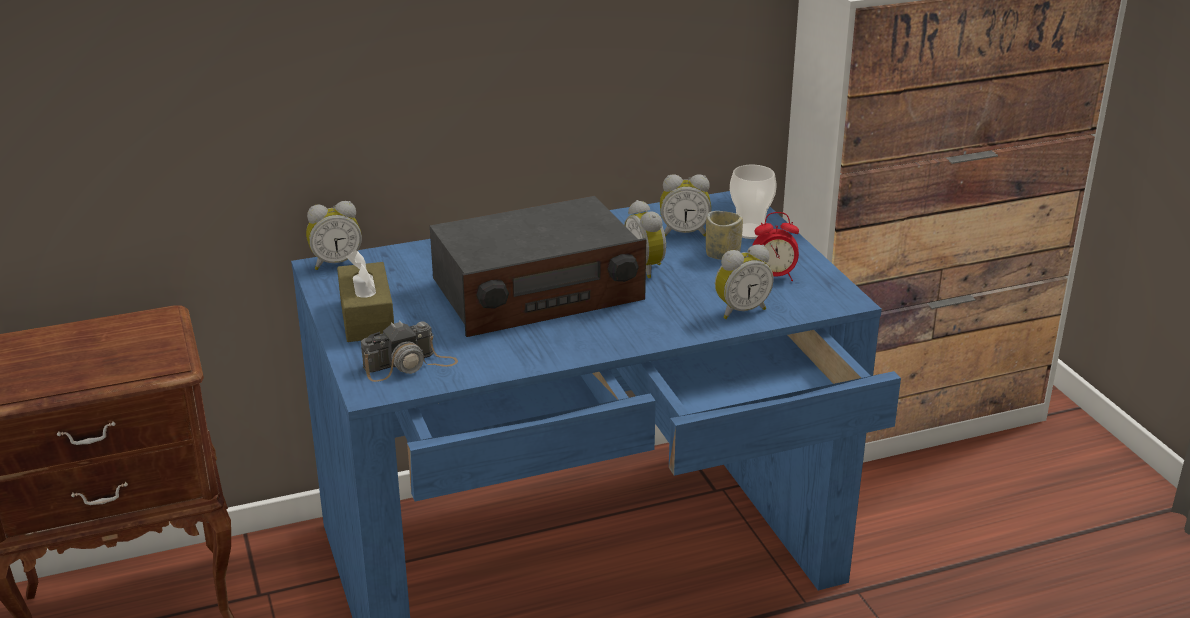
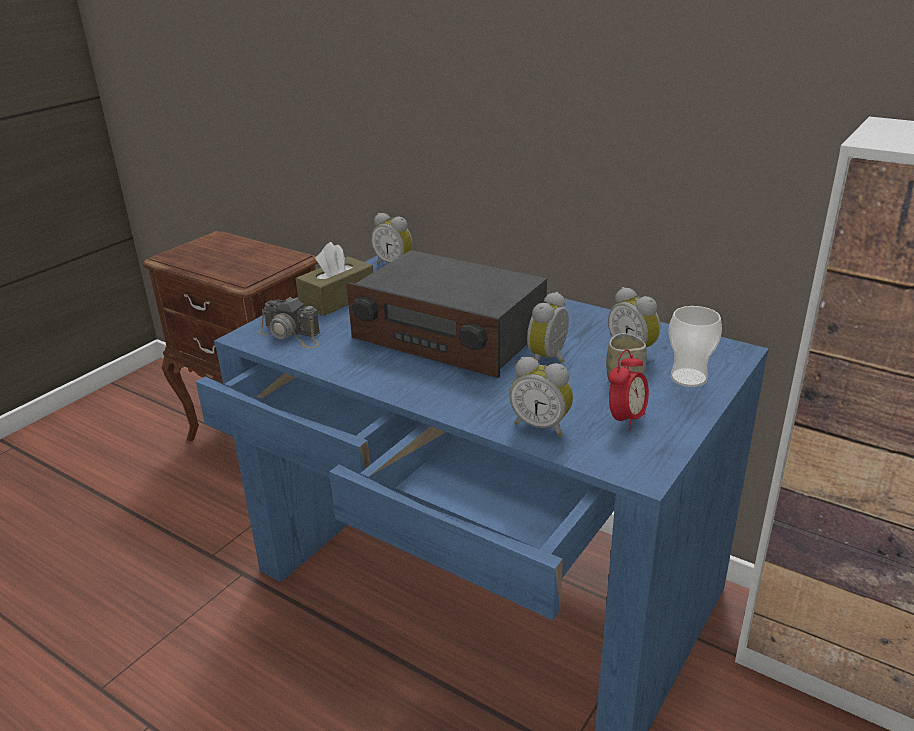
camera: 55 degrees right, 0 degrees up
alarm clock [752,212,799,281] -> alarm clock turned 105 degrees counterclockwise [608,349,649,431]

